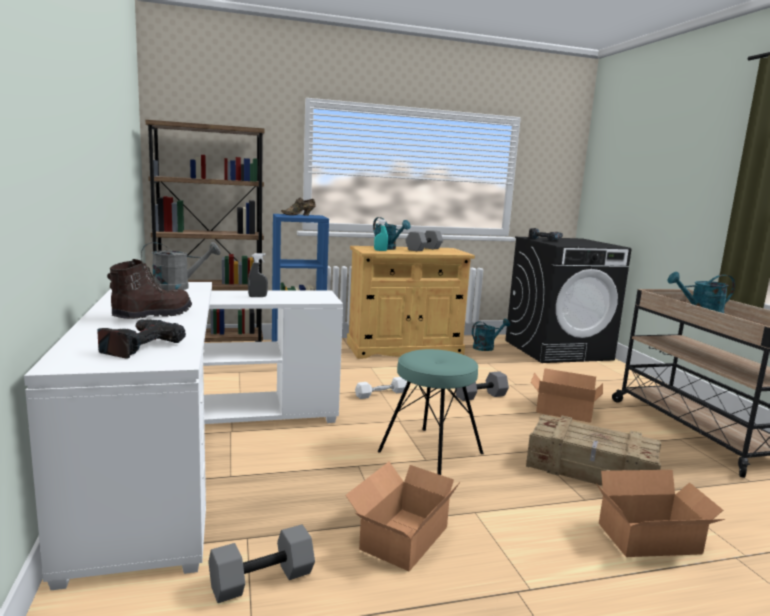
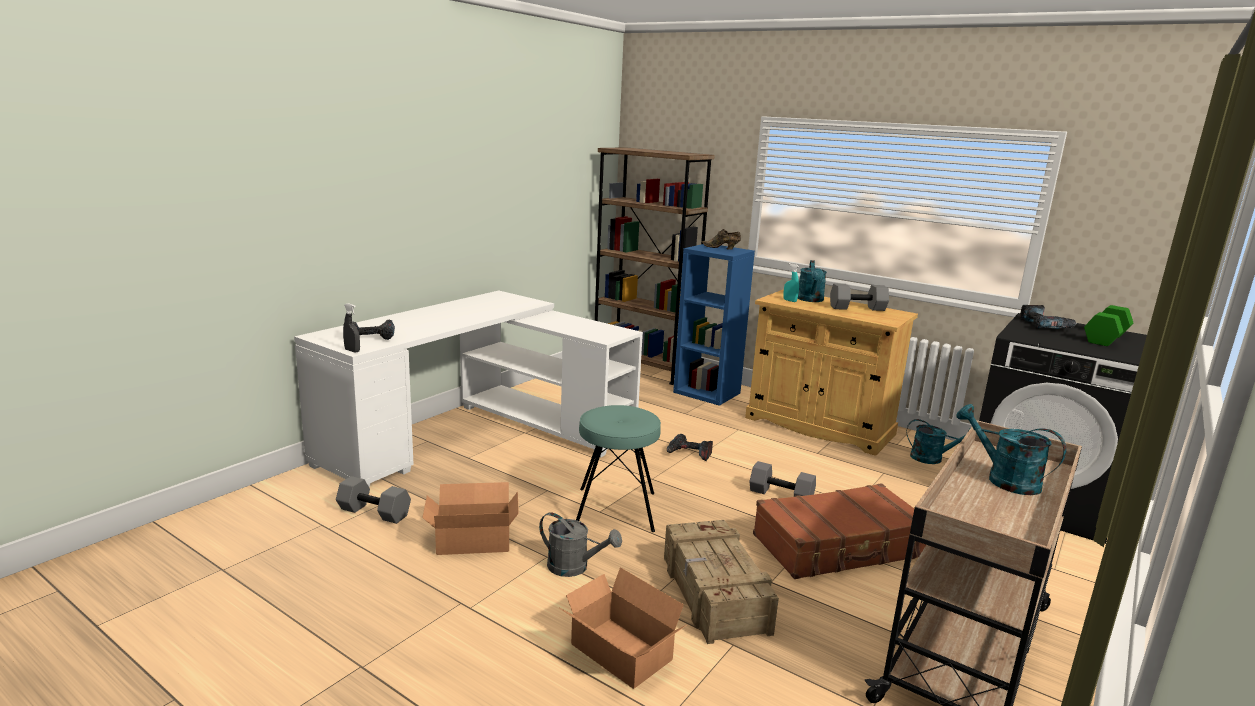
camera: 50 degrees right, 5 degrees up
brown boot [107,259,192,319] -> none
grey watering can [141,242,221,291] -> grey watering can moved to [539,512,622,577]
grey spray bottle [248,253,268,297] -> grey spray bottle moved to [343,303,360,352]
white dumbbell [355,377,407,399] -> power drill [667,434,713,461]
cardboard box [531,368,603,423] -> brown suitcase [753,483,926,579]
none -> green dumbbell [1084,305,1133,346]

